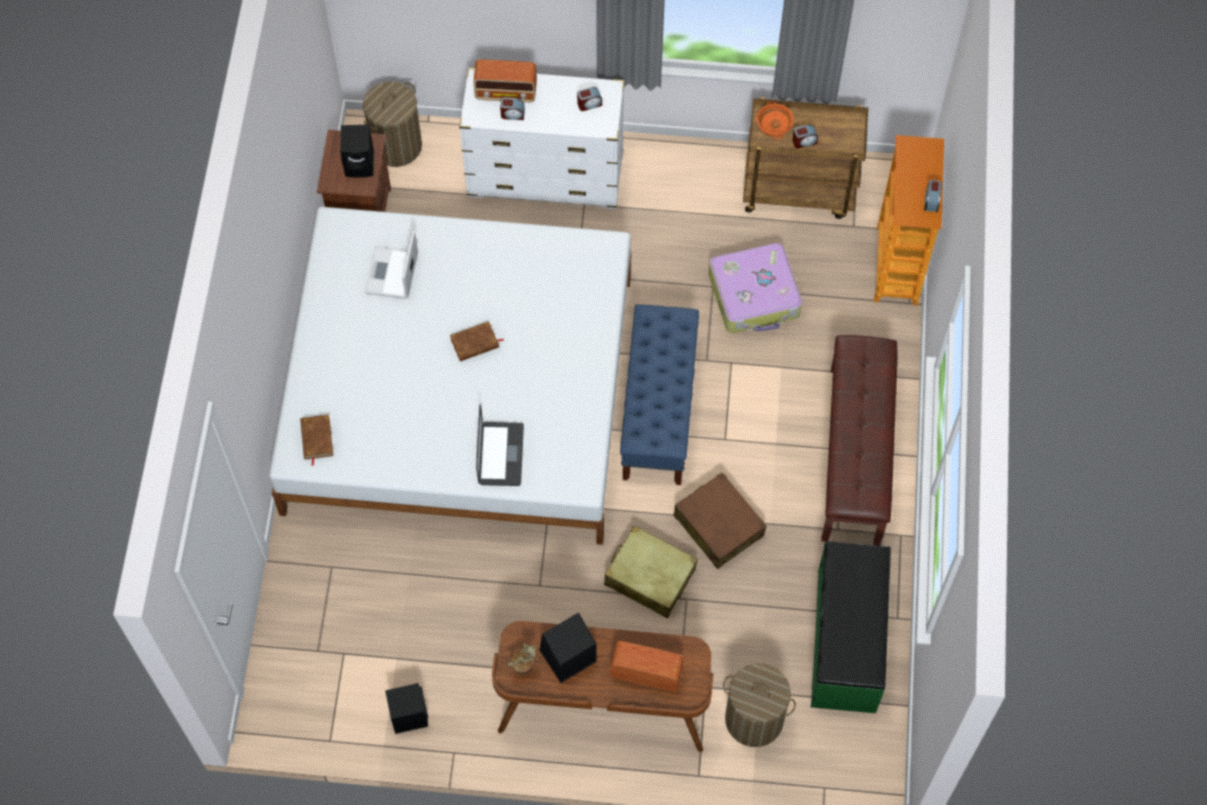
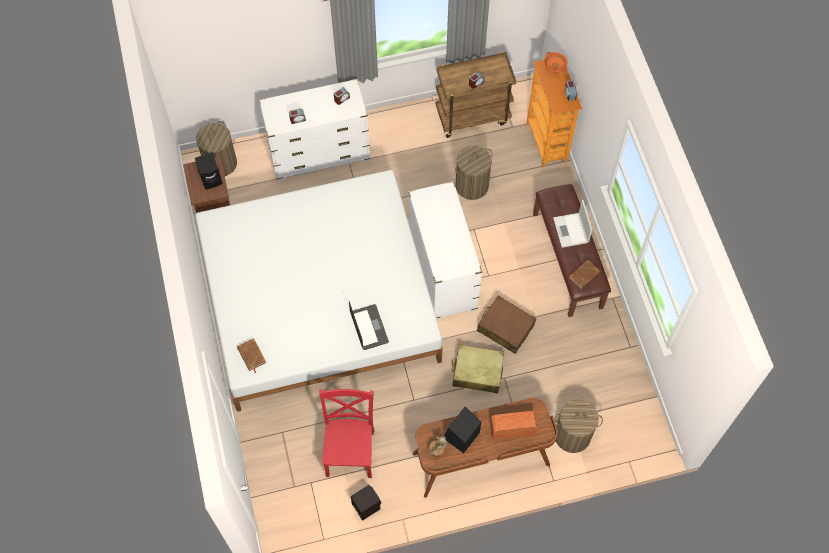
camera: 20 degrees left, 0 degrees up
laptop [365,231,418,299] -> laptop moved to [553,200,593,248]
brown book [450,321,504,361] -> brown book moved to [569,260,601,289]
radio [473,60,537,102] -> none
blue bench [620,304,699,485] -> white dresser [408,181,482,319]
suitcase [709,243,802,333] -> laundry basket [455,146,493,200]
orange bowl [756,101,794,140] -> orange bowl moved to [543,52,567,74]
green bench [811,541,891,713] -> none
none -> red chair [319,389,374,478]

